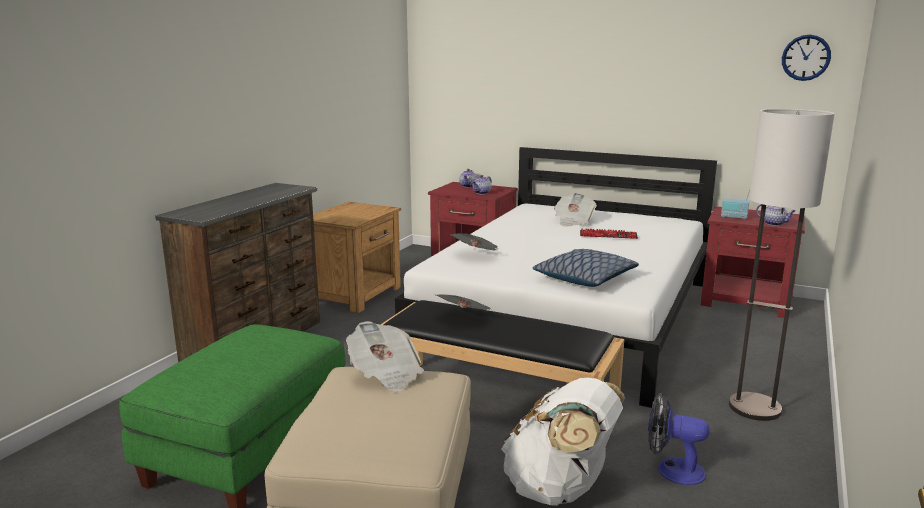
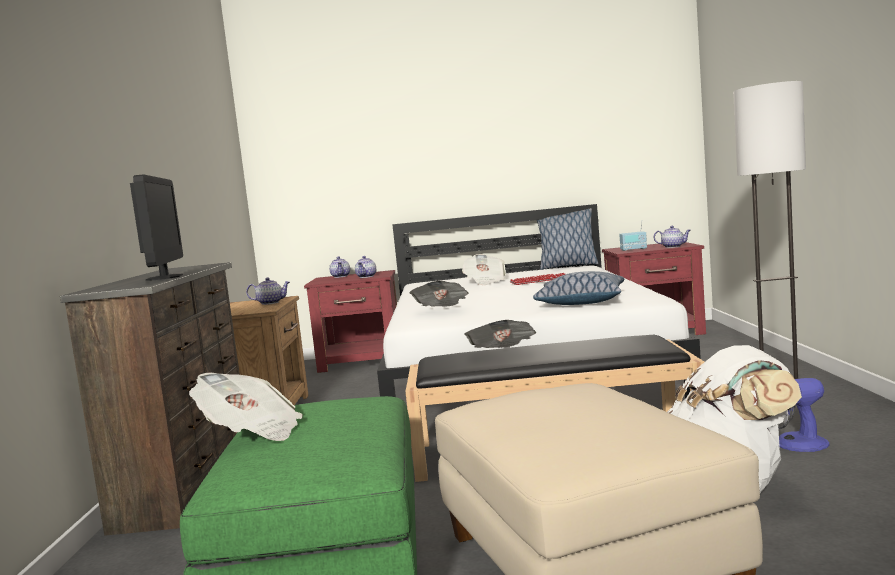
camera: 25 degrees left, 10 degrees down
newspaper [346,321,424,392] -> newspaper moved to [189,373,303,441]
wall clock [782,34,831,81] -> none
none -> monitor [130,174,183,281]
none -> teapot [246,277,290,305]
none -> pillow [537,208,599,270]

